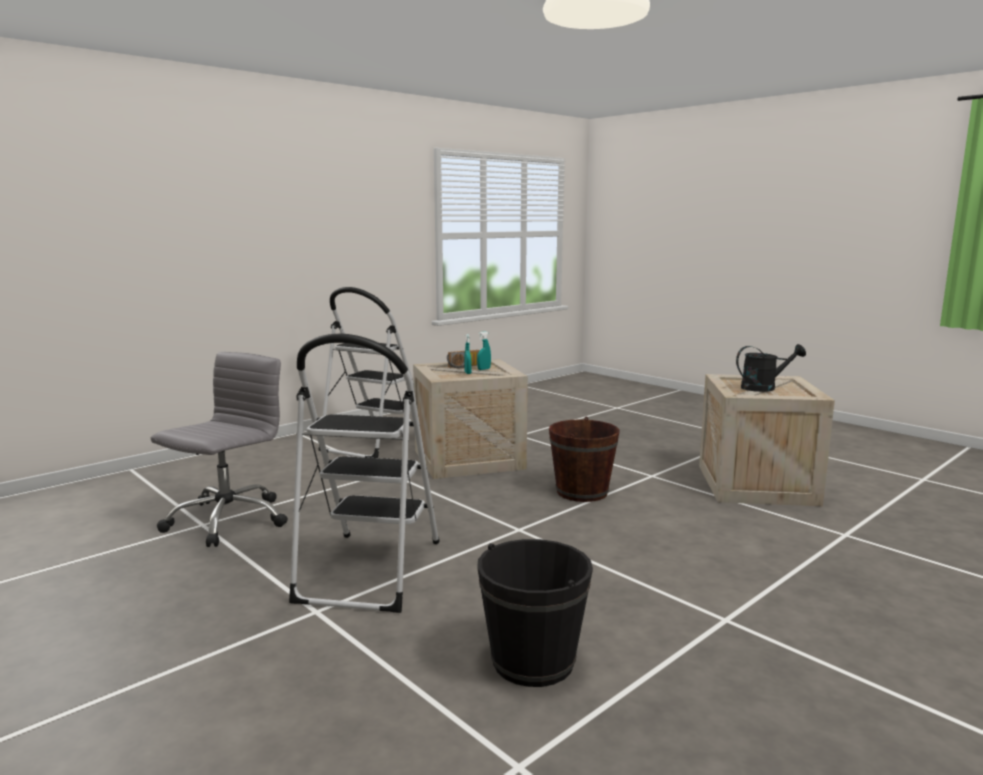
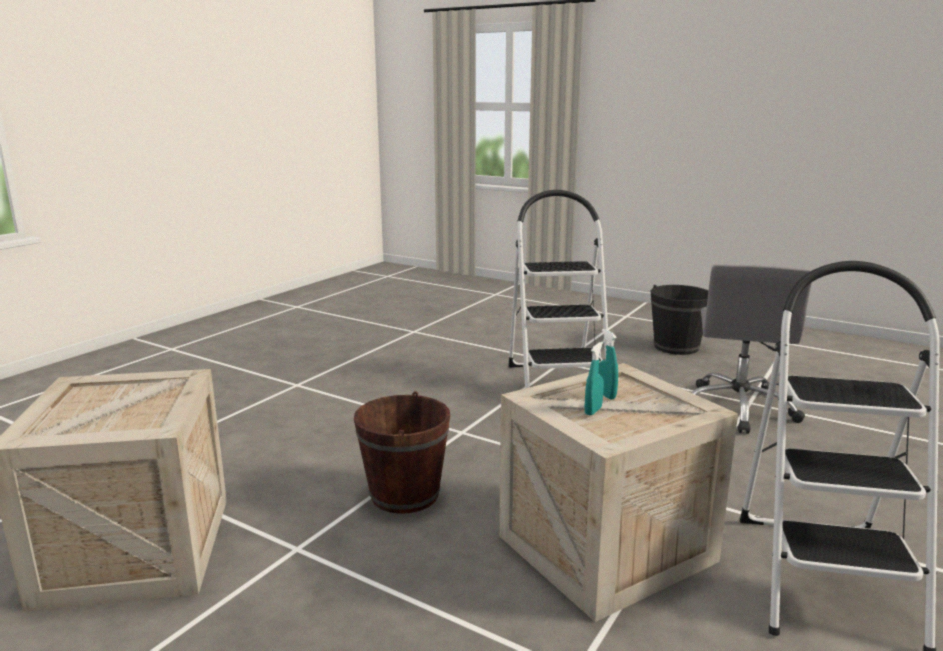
camera: 165 degrees right, 5 degrees up
radio [447,350,480,368] -> none
black bucket [477,539,593,687] -> black bucket moved to [651,285,708,355]
black watering can [736,344,806,392] -> none

